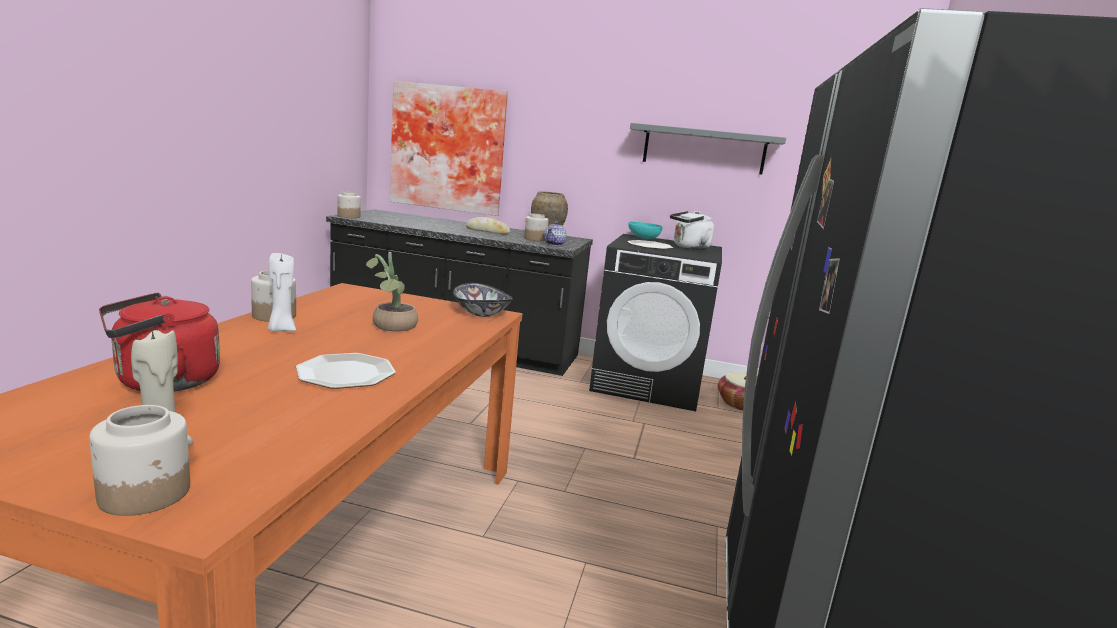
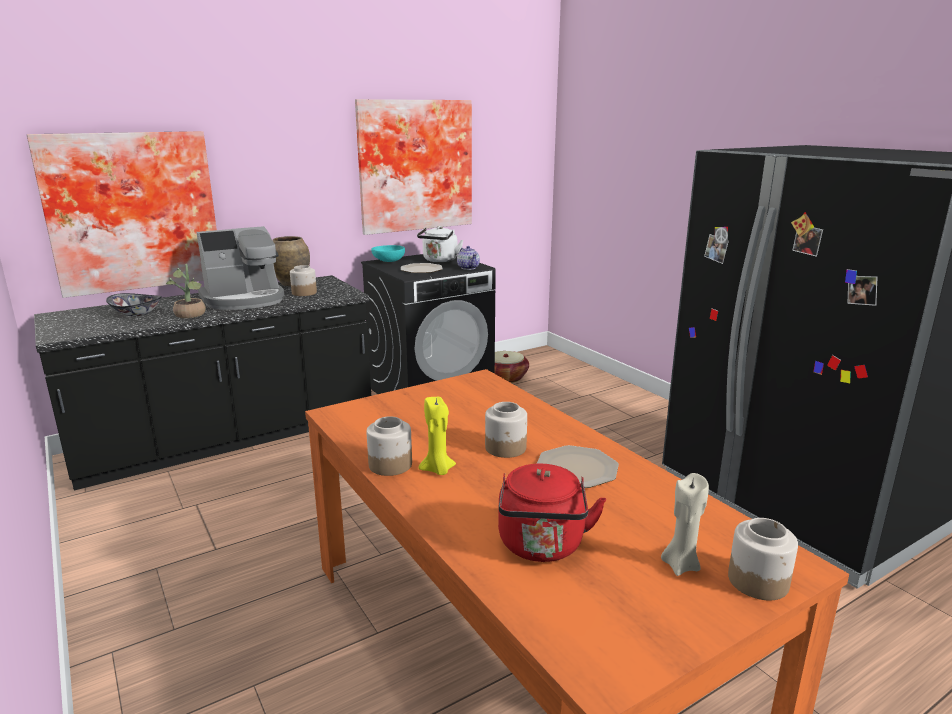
camera: 45 degrees left, 5 degrees up
white candle [268,253,296,332] -> yellow candle [418,396,456,475]
jar [337,192,361,218] -> jar moved to [485,402,527,458]
potted plant [366,252,418,332] -> potted plant moved to [166,264,206,318]
bowl [453,283,513,317] -> bowl moved to [106,293,162,316]
bread [466,217,510,235] -> coffee machine [196,226,284,310]
teapot [544,222,567,246] -> teapot moved to [457,246,480,270]
grey shelf [630,123,786,175] -> picture [355,99,472,235]

